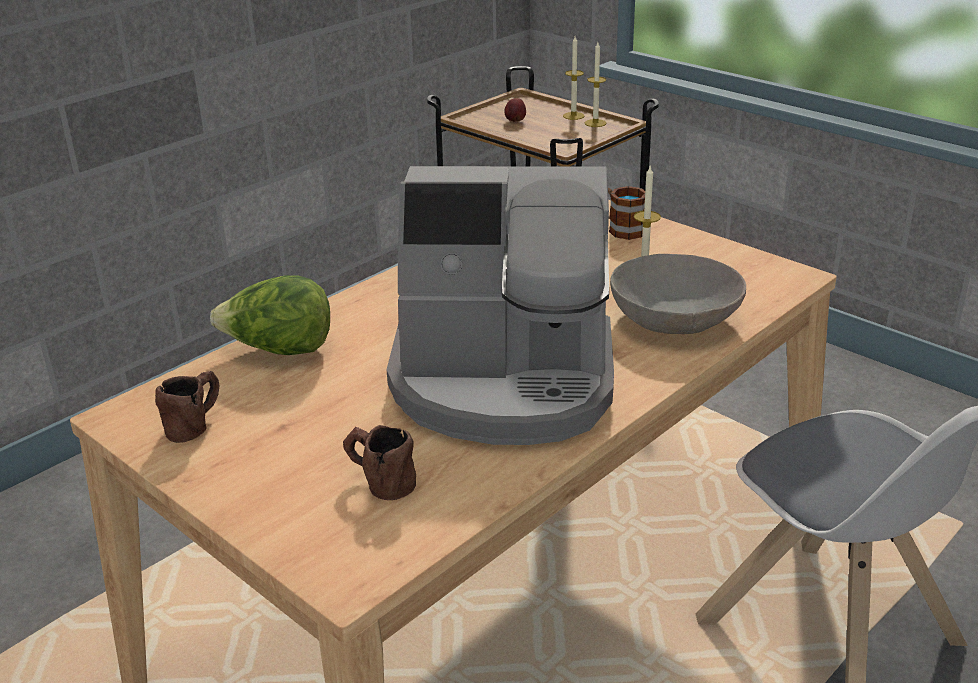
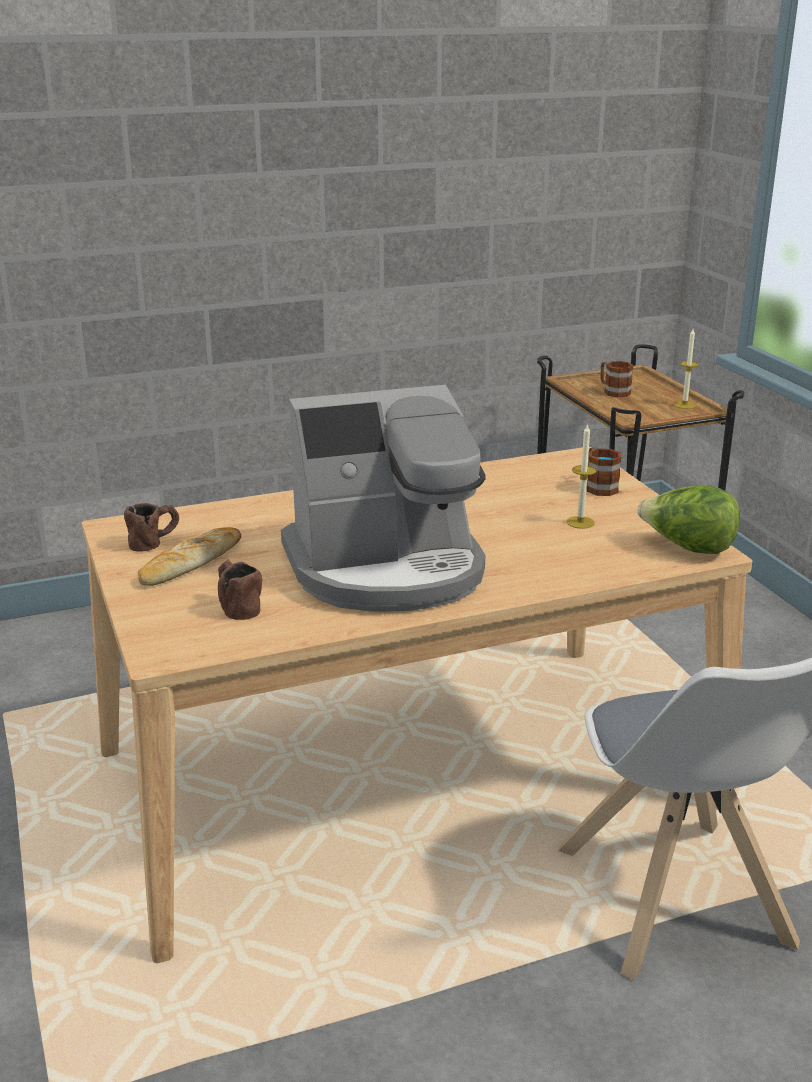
camera: 25 degrees right, 5 degrees down
lettuce [210,275,330,355] -> lettuce moved to [637,486,740,554]
coffee machine [386,166,614,445] -> coffee machine turned 45 degrees counterclockwise [281,385,486,612]
apple [504,98,526,122] -> mug [601,361,634,397]
candle [563,36,584,120] -> none
grey bowl [610,254,746,334] -> none
none -> bread [138,527,241,586]

